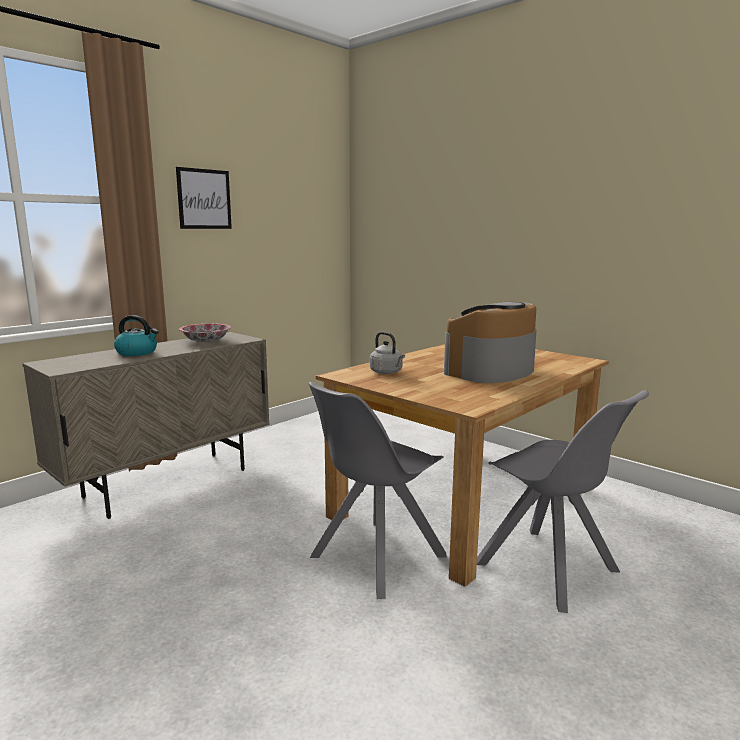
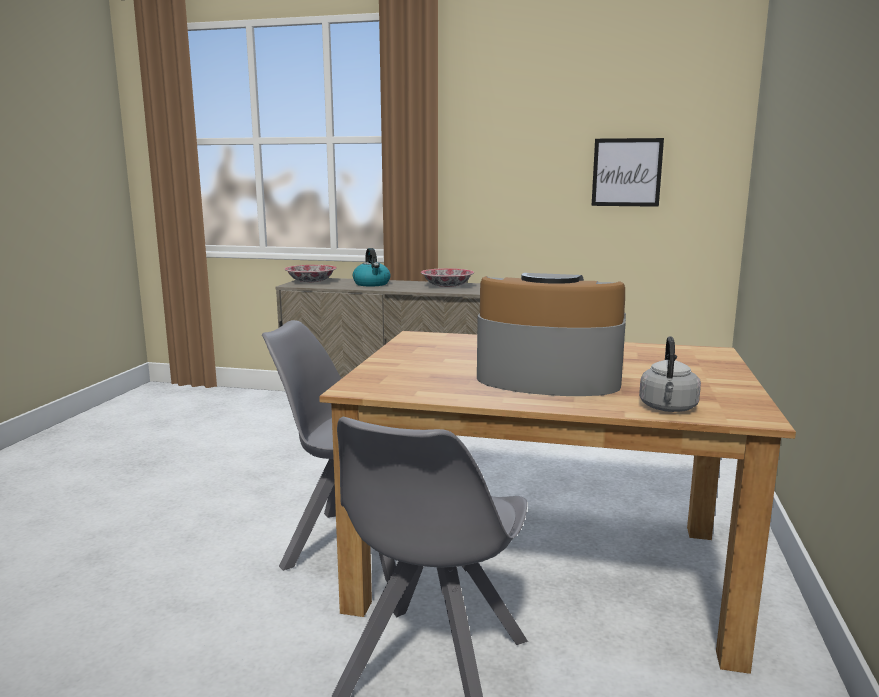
camera: 60 degrees right, 0 degrees up
picture [176,167,232,229] -> picture moved to [592,138,664,207]
grey kettle [370,332,405,374] -> grey kettle moved to [639,336,701,412]
none -> bowl [284,265,337,282]

